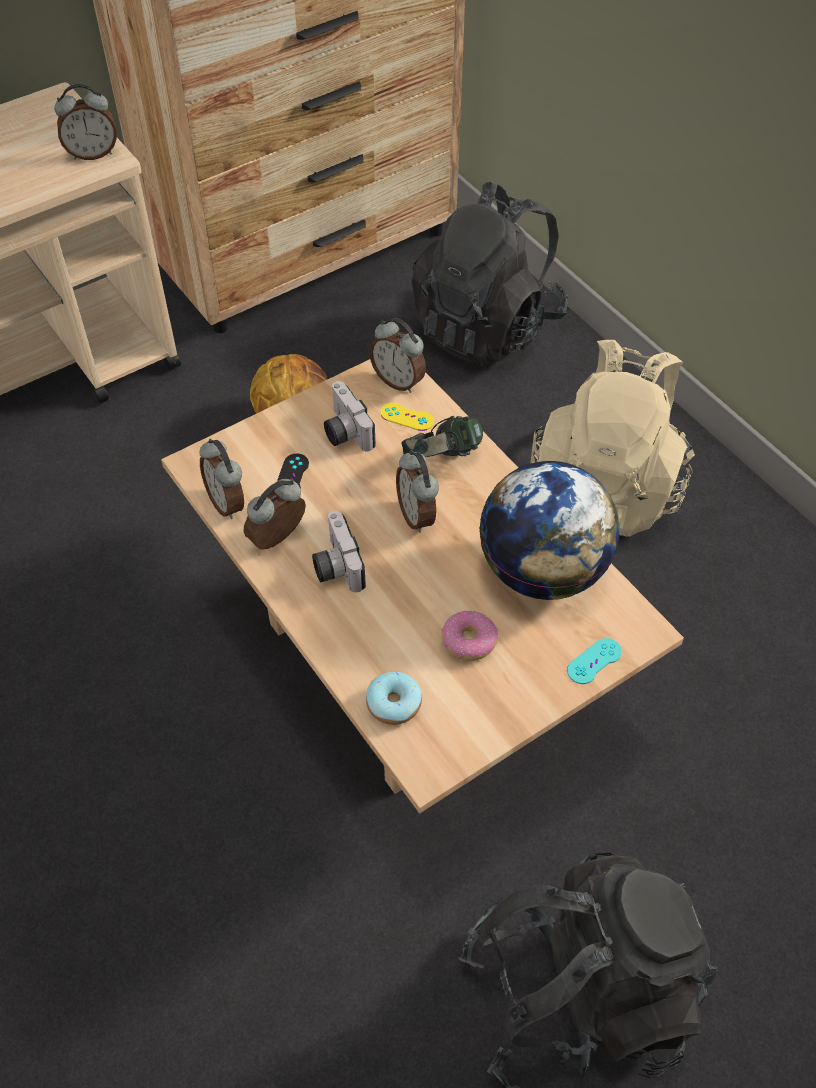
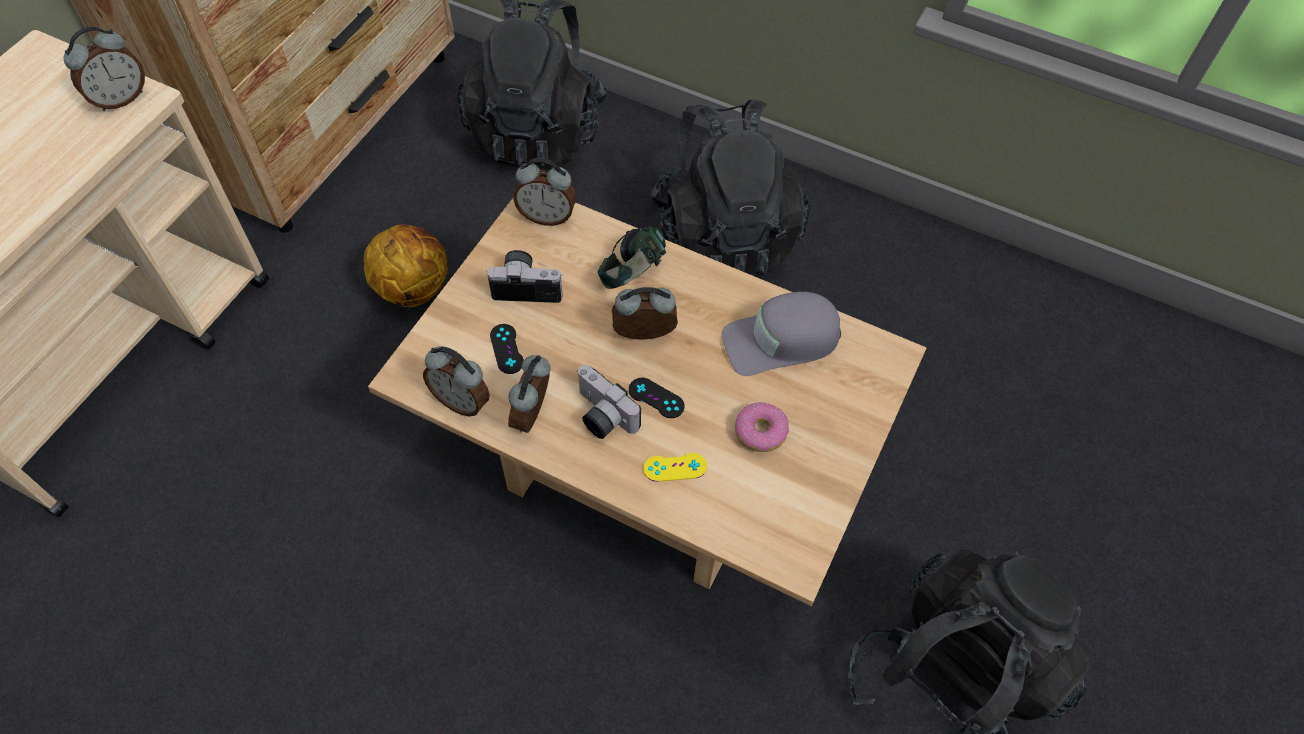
camera: 30 degrees left, 5 degrees up
camera [324,381,376,451] -> camera turned 150 degrees clockwise [486,250,563,303]
donut [366,672,422,725] -> none
yellow game controller [380,403,434,431] -> yellow game controller moved to [643,453,707,482]
alarm clock [396,450,439,533] -> alarm clock turned 135 degrees clockwise [612,287,678,340]
globe [479,461,620,600] -> grey cap [722,292,841,376]
beige backpack [530,340,695,536] -> black backpack [650,99,810,277]
turquoise game controller [567,638,622,684] -> none
none -> black game controller [629,378,685,418]

